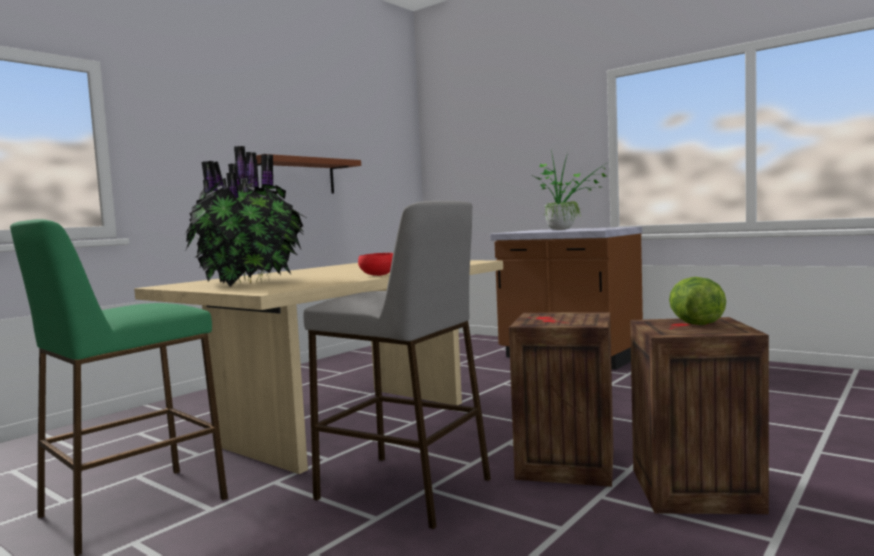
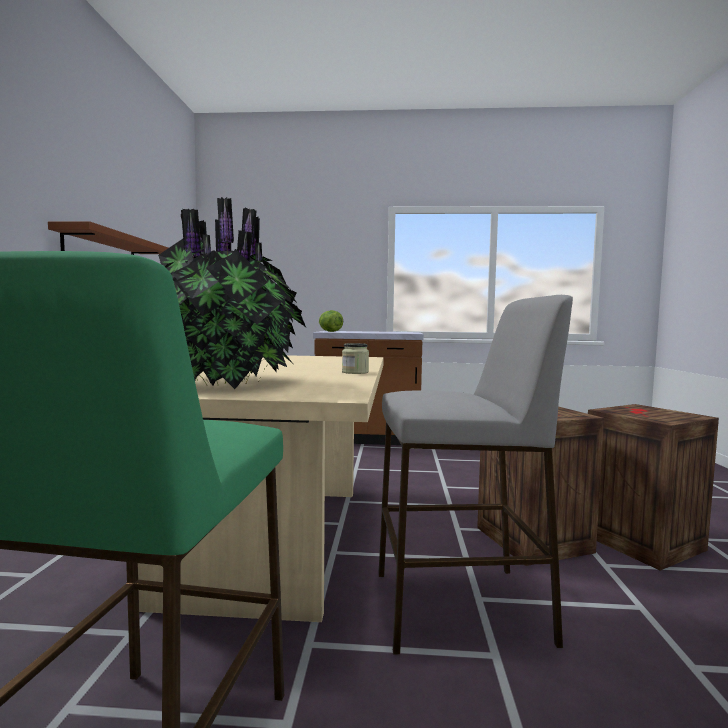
camera: 35 degrees left, 0 degrees up
red bowl [358,253,393,276] -> jar [342,343,369,374]
potted plant [533,150,606,230] -> none
lettuce [669,277,726,325] -> lettuce moved to [319,310,343,332]

